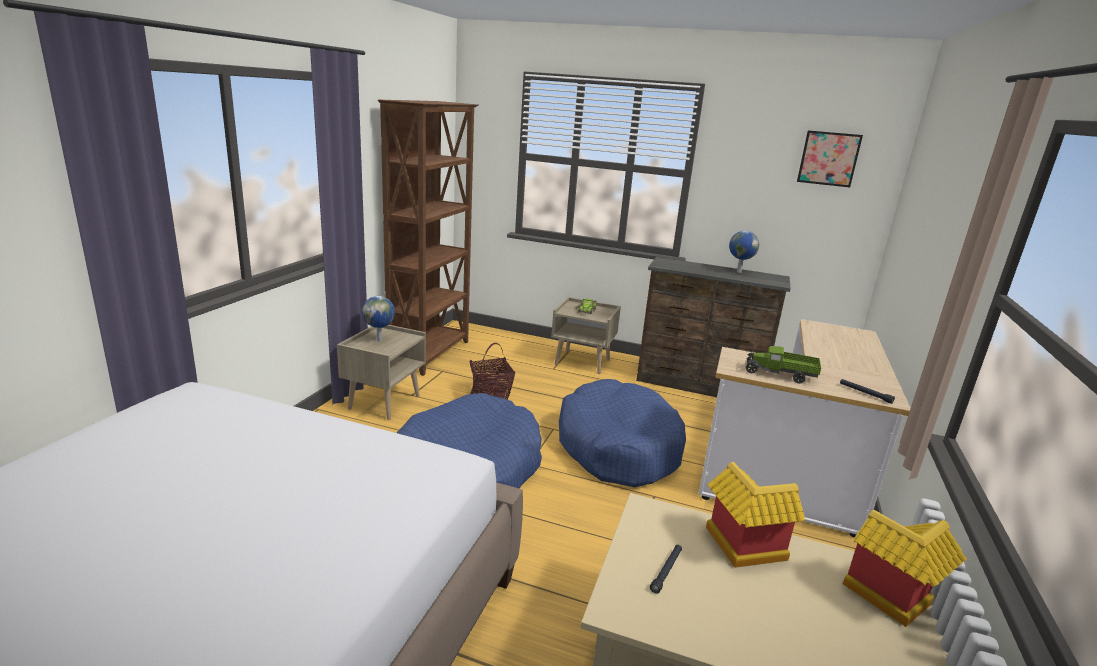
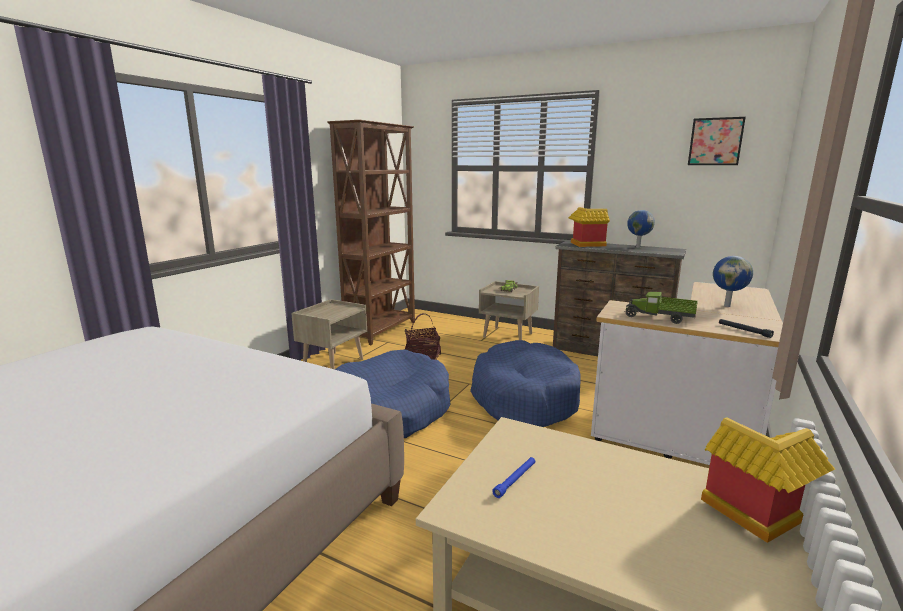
camera: 10 degrees right, 5 degrees down
globe [362,296,395,341] -> globe moved to [713,256,753,307]
black flashlight [650,545,682,594] -> blue flashlight [492,457,535,498]
toy house [706,462,805,568] -> toy house moved to [568,207,610,247]

